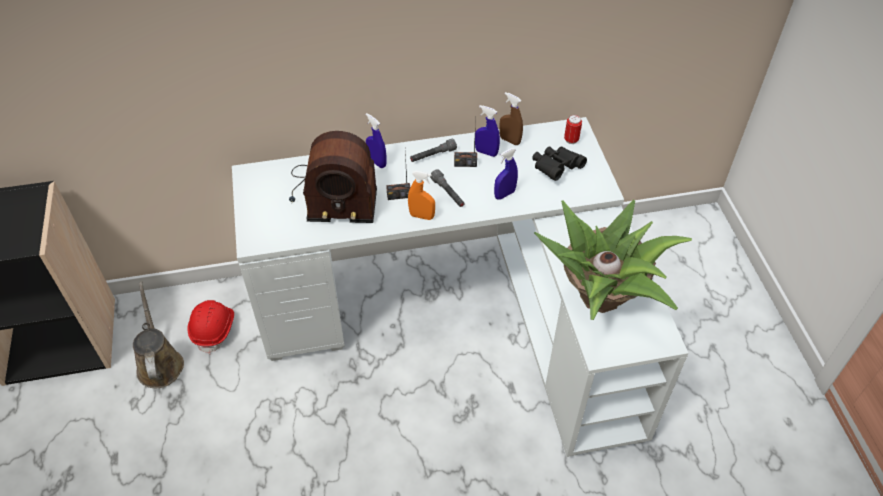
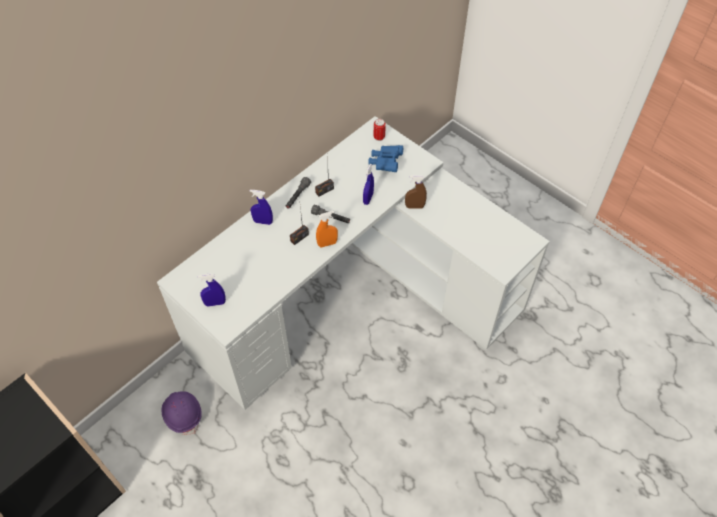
camera: 35 degrees left, 5 degrees up
brown watering can [133,282,184,388] -> none
red hard hat [187,300,234,354] -> purple hard hat [161,391,202,435]
radio [289,131,377,223] -> none
blue spray bottle [475,105,500,157] -> blue spray bottle moved to [198,273,226,307]
brown spray bottle [499,92,523,145] -> brown spray bottle moved to [405,175,427,208]
black binoculars [532,146,587,181] -> blue binoculars [368,145,403,172]
potted plant [534,199,692,320] -> none

